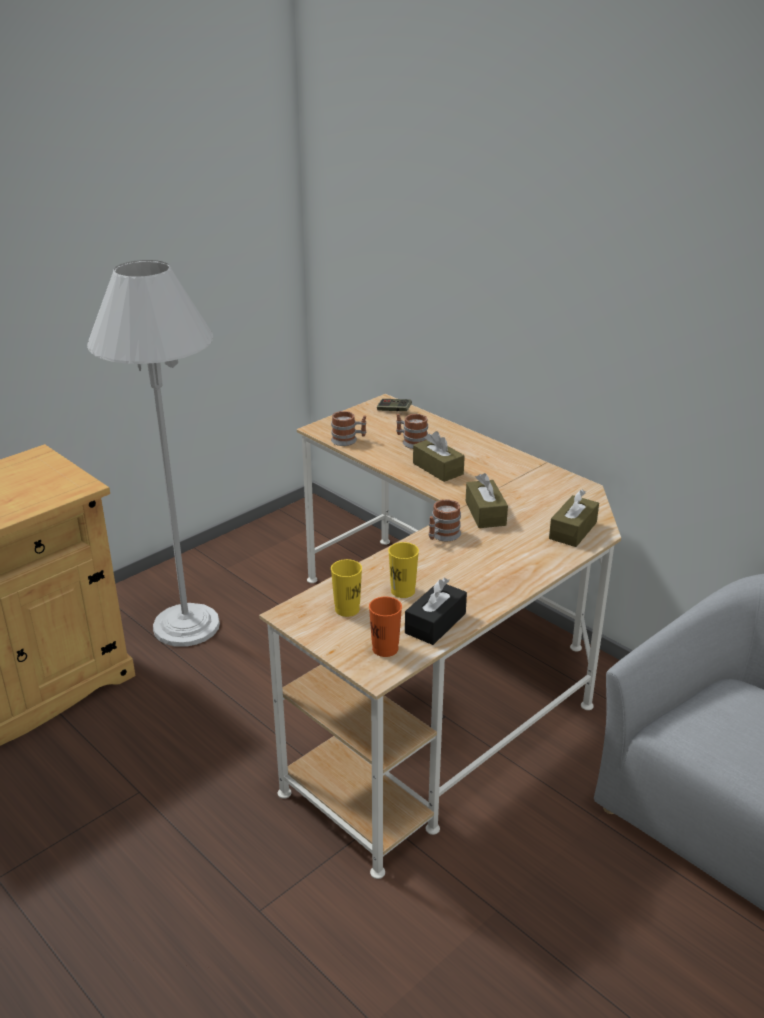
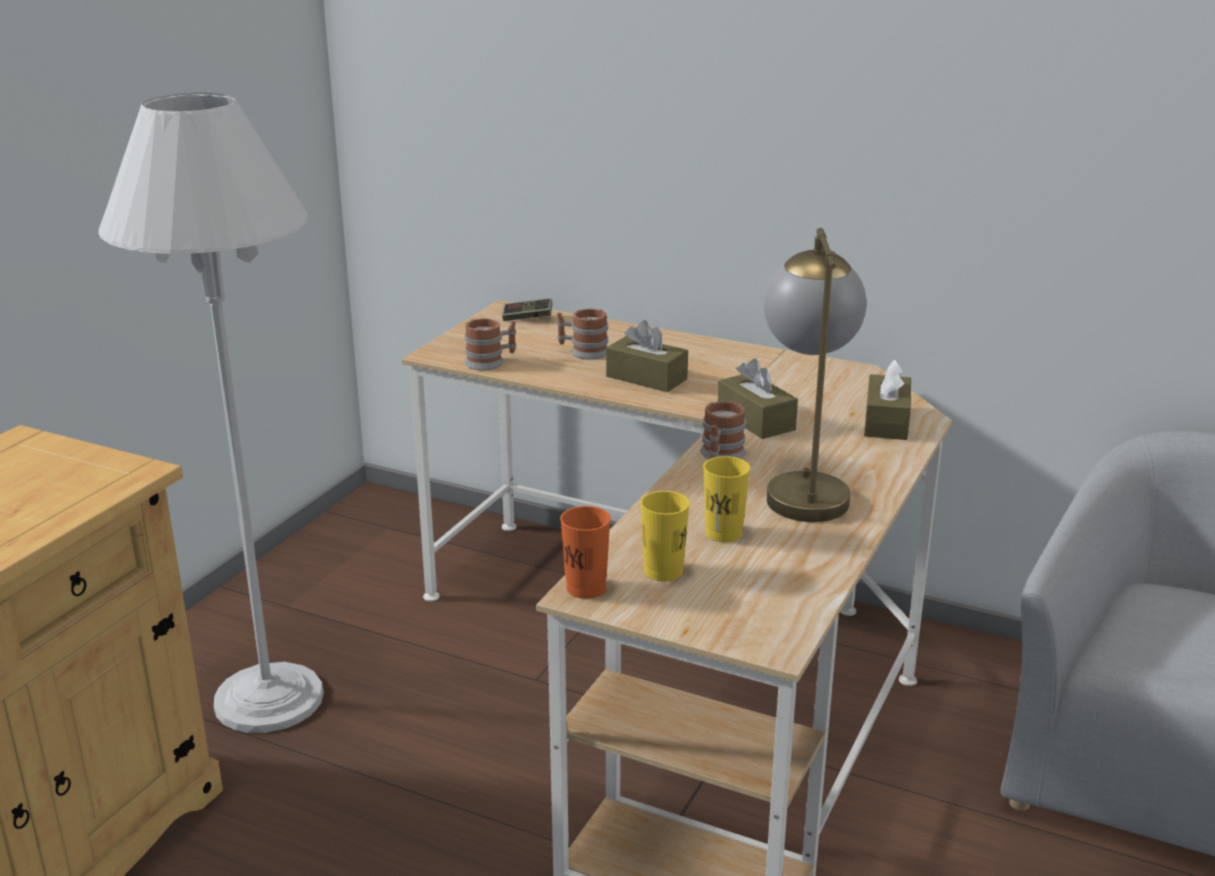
camera: 20 degrees left, 5 degrees down
orange cup [369,596,402,657] -> orange cup moved to [560,506,611,599]
black tissue box [405,578,467,645] -> none
none -> table lamp [764,228,867,522]

